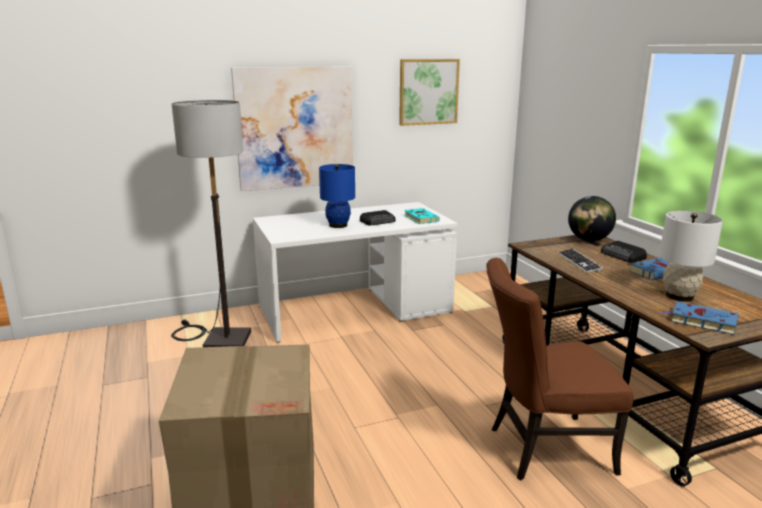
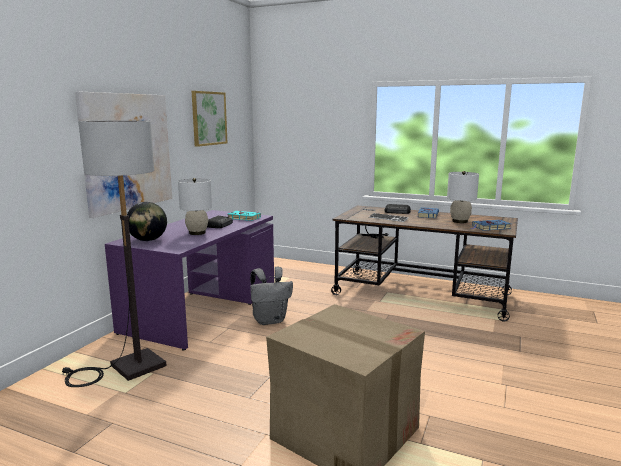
camera: 45 degrees left, 5 degrees down
white desk [253,202,457,343] -> purple desk [105,210,274,350]
blue table lamp [319,164,355,228] -> white table lamp [178,178,212,235]
brown chair [486,258,634,481] -> none
globe [568,196,616,241] -> globe moved to [127,202,167,241]
none -> grey backpack [250,267,293,325]

